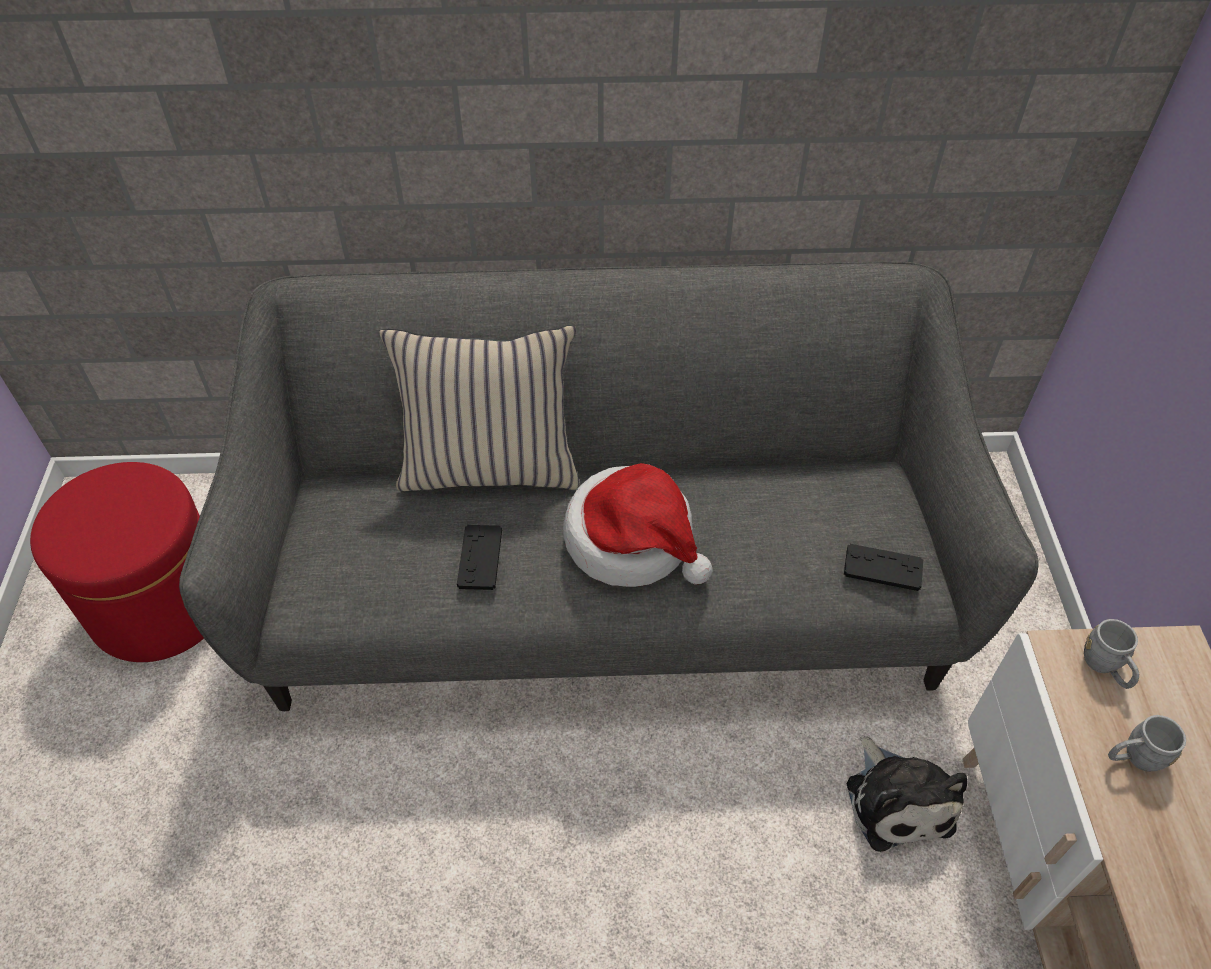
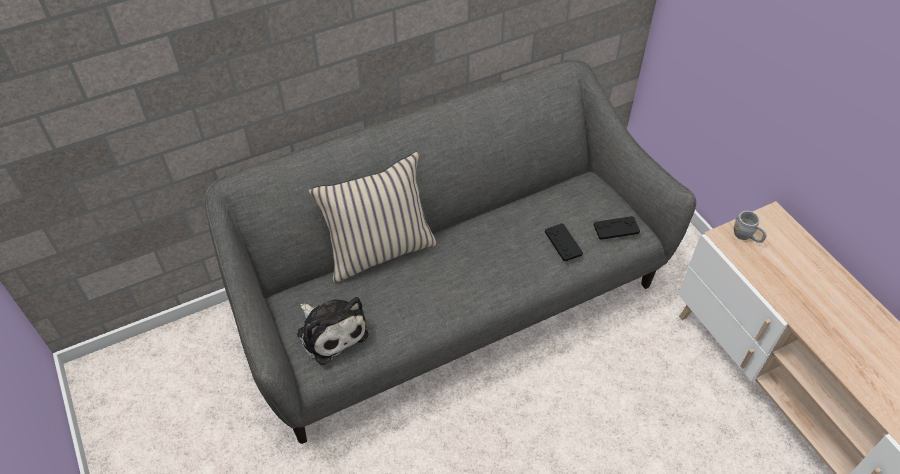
camera: 25 degrees left, 0 degrees up
red ottoman [30,462,204,662] -> none
black game controller [457,525,502,590] -> black game controller moved to [545,223,583,261]
hat [563,463,713,587] -> none
plush toy [847,735,967,852] -> plush toy moved to [297,297,368,365]
grey mug [1108,715,1186,772] -> none

